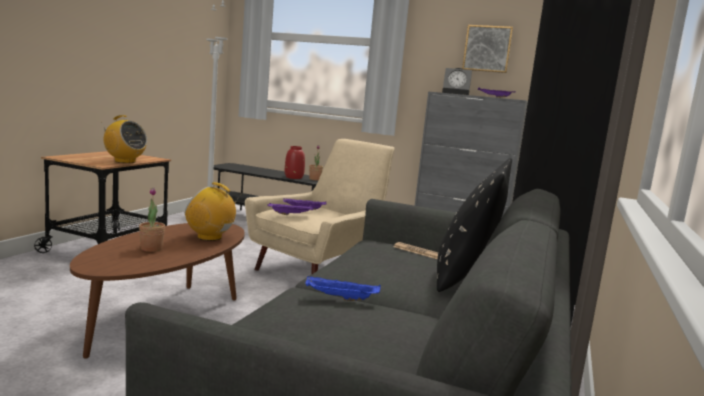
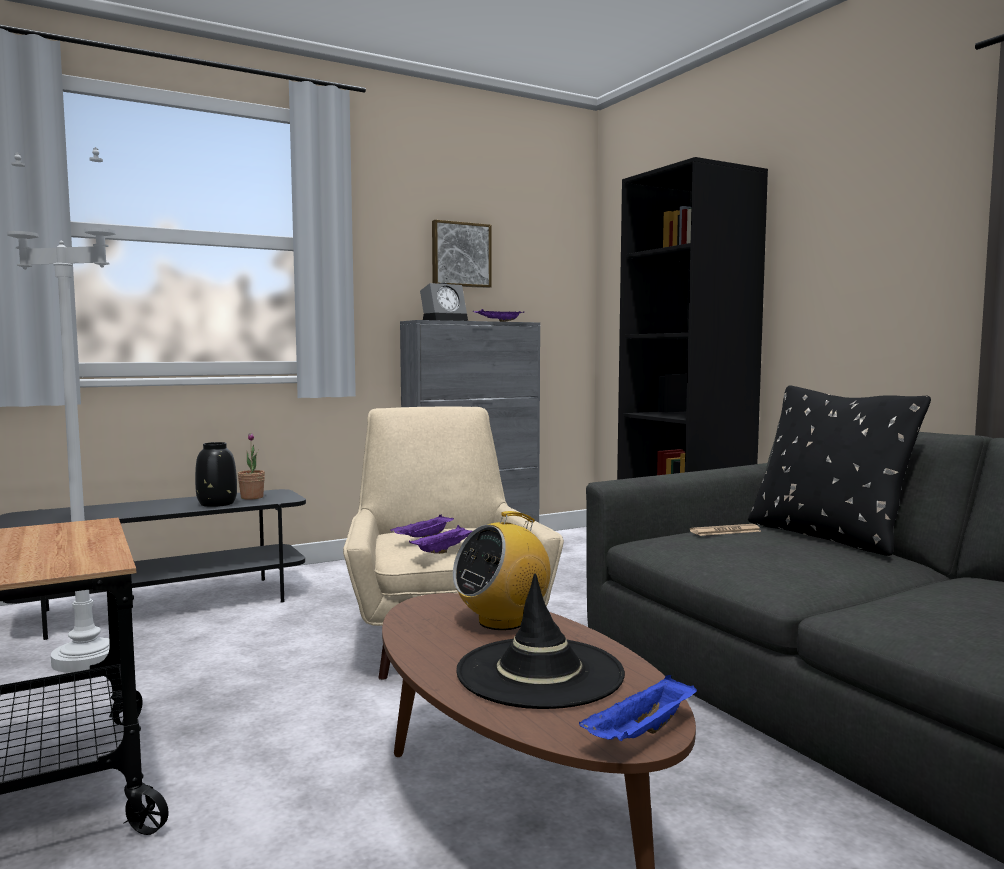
camera: 50 degrees left, 5 degrees down
radio [102,115,147,163] -> none
potted plant [139,188,166,252] -> black hat [456,574,625,709]
red vase [285,146,305,179] -> black vase [195,442,237,507]
blue tray [306,276,381,301] -> blue tray moved to [579,675,697,741]

